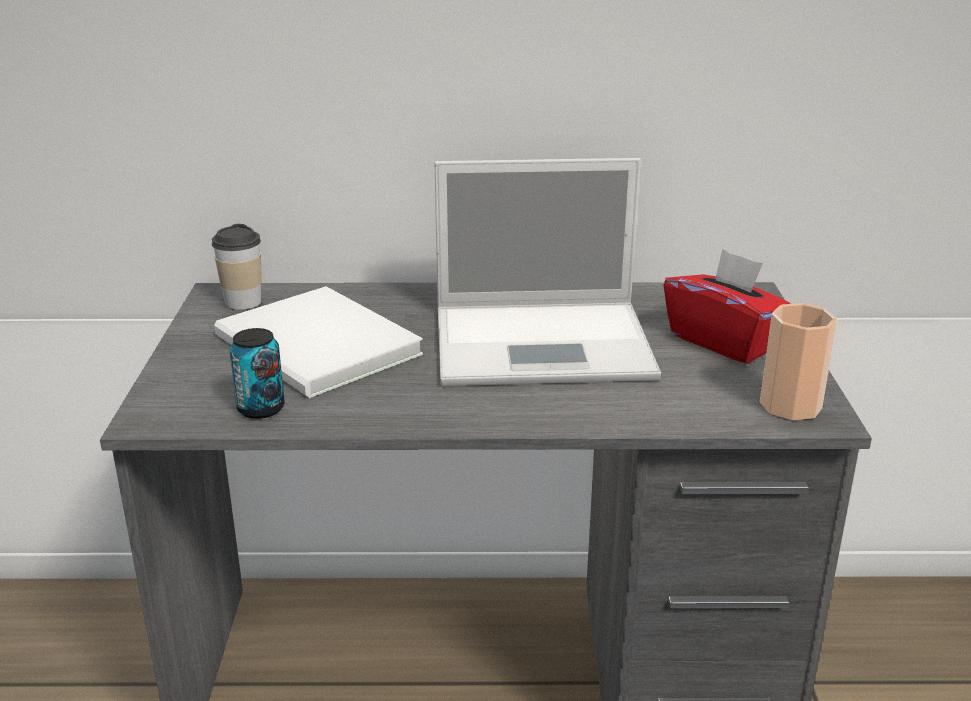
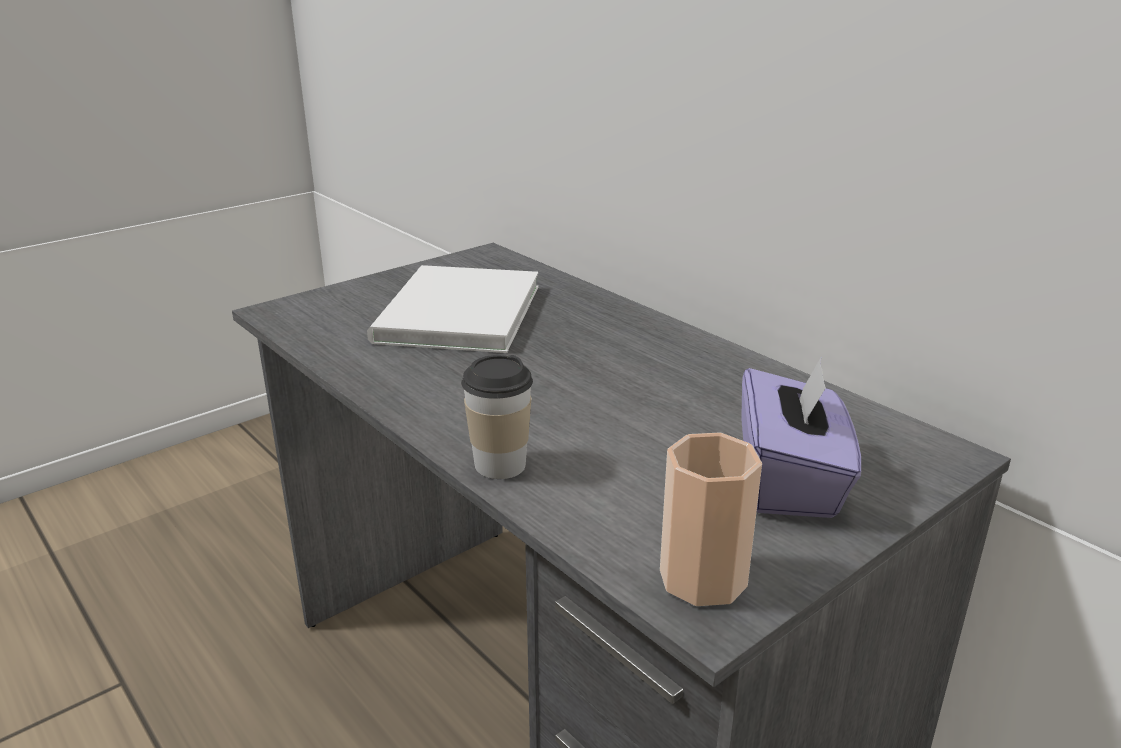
camera: 50 degrees right, 0 degrees up
cup [212,224,262,310] -> cup moved to [461,355,533,479]
can [230,328,285,419] -> none
laptop [435,158,661,386] -> none
red tissue box [664,249,791,364] -> purple tissue box [741,358,861,518]

